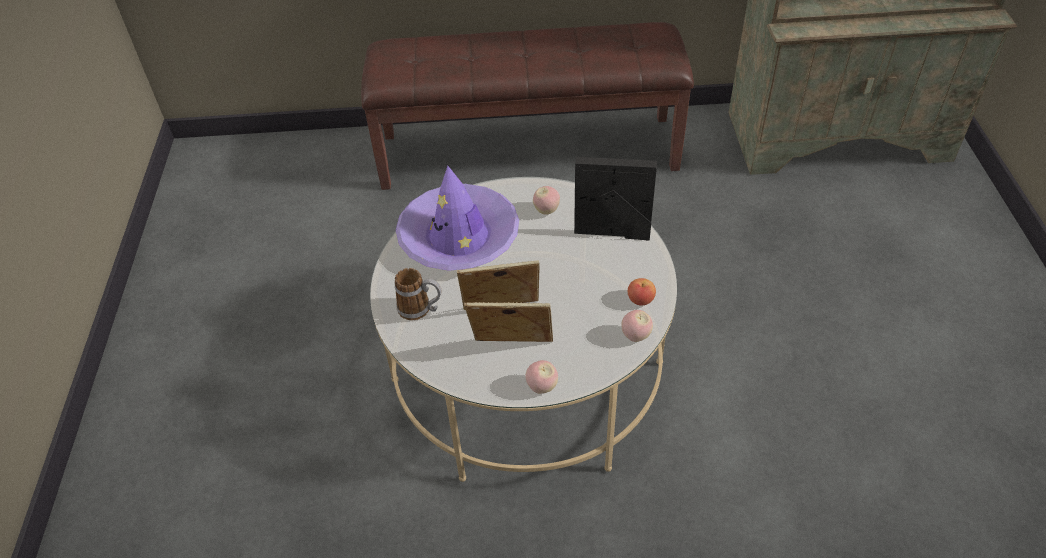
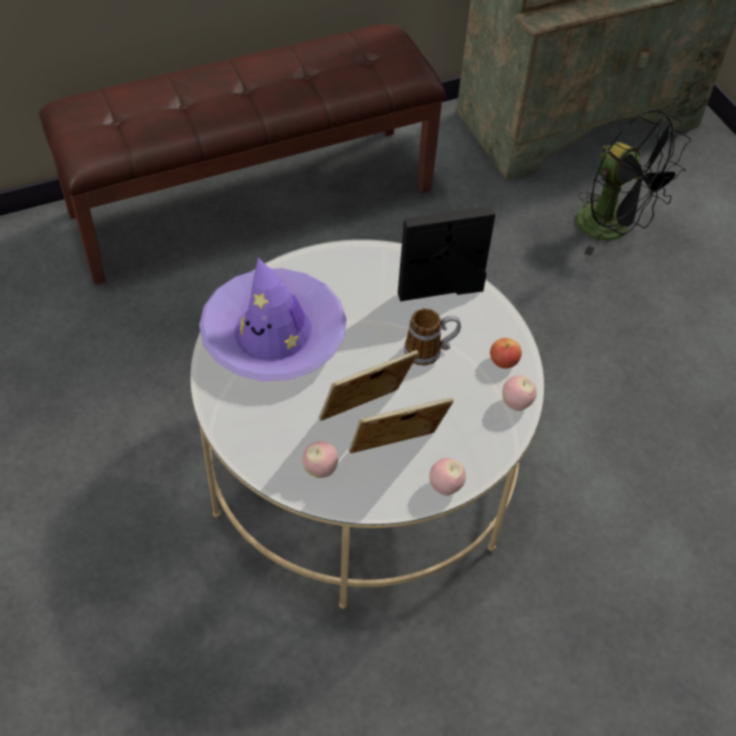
camera: 25 degrees left, 5 degrees up
mug [395,268,441,320] -> mug moved to [404,308,461,366]
apple [533,186,560,215] -> apple moved to [302,441,338,478]
none -> black fan [576,110,691,256]

